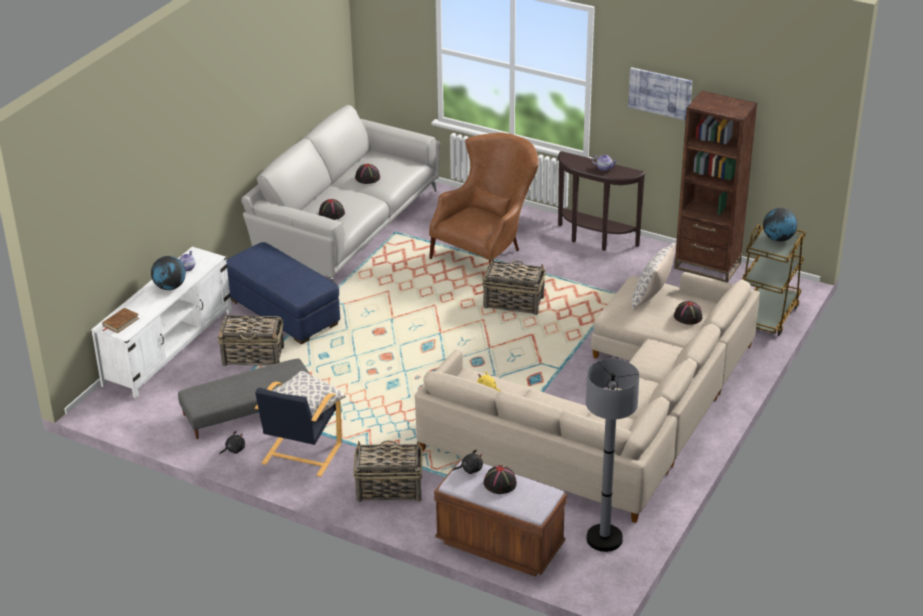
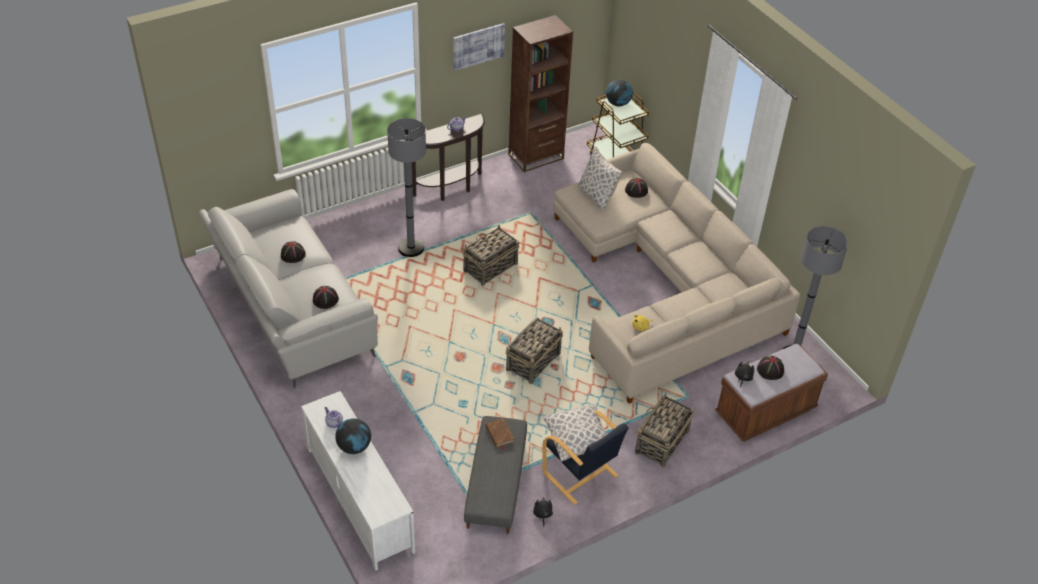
camera: 60 degrees left, 10 degrees up
brown book [102,308,139,333] -> brown book moved to [485,418,514,450]
basket [217,315,284,366] -> basket moved to [506,318,563,384]
blue ottoman [226,242,341,344] -> none
brown armchair [429,133,539,264] -> grey floor lamp [387,118,426,257]

